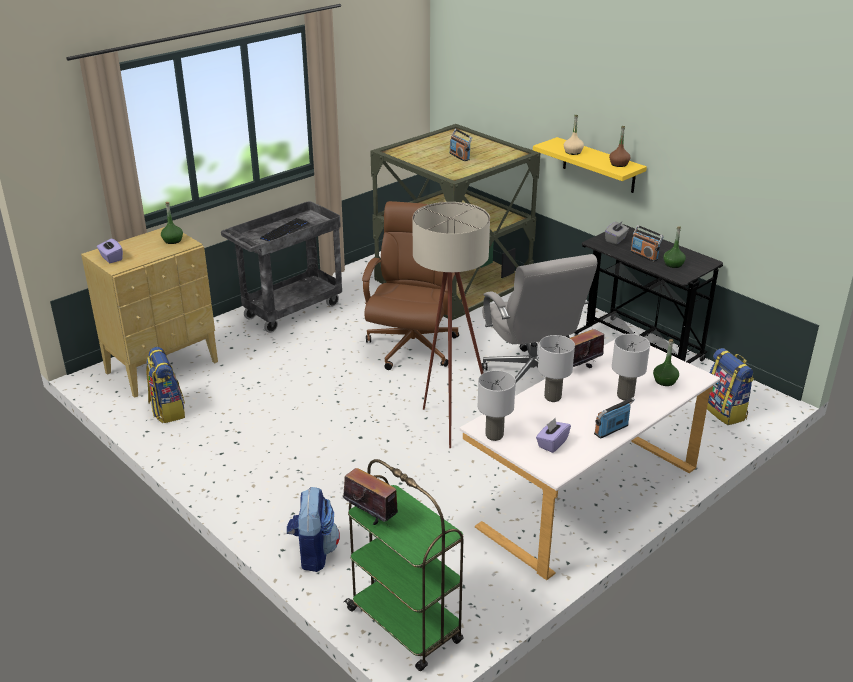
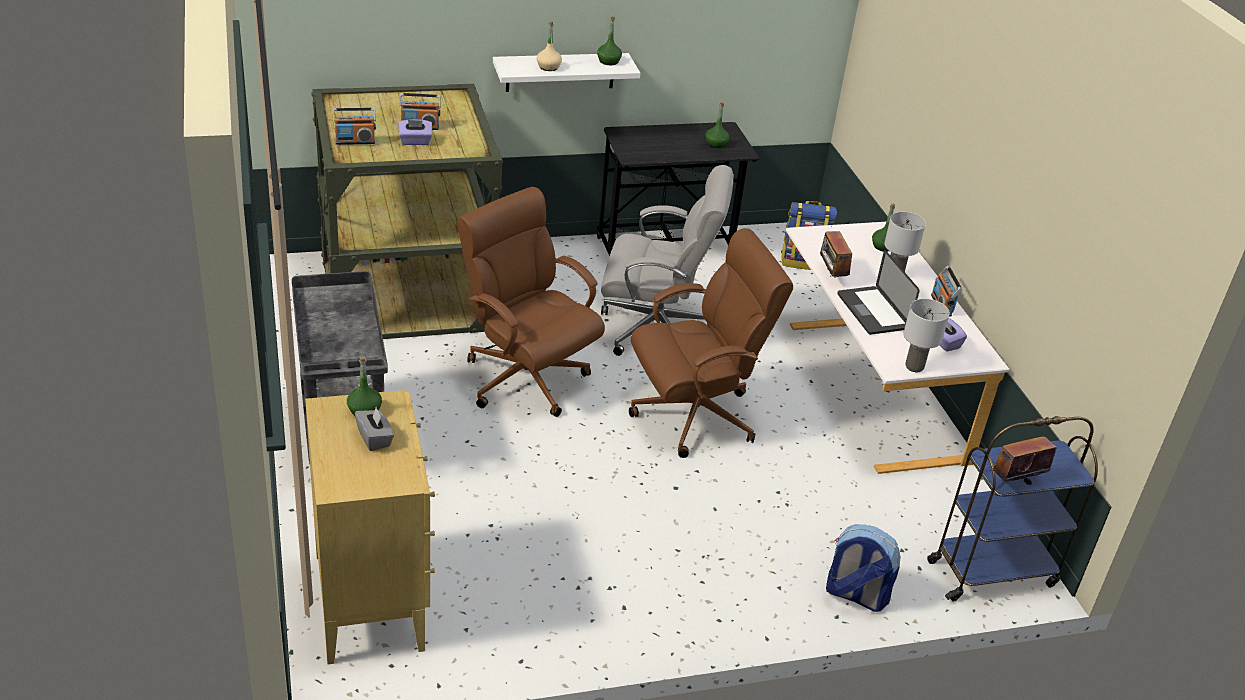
camera: 65 degrees left, 5 degrees up
purple tissue box [97,239,123,263] -> purple tissue box moved to [398,119,432,145]
backpack [146,347,185,423] -> none
keyboard [260,218,310,241] -> none
green cart [344,459,463,671] -> blue cart [927,416,1098,602]
beige floor lamp [412,202,490,448] -> brown office chair [629,228,793,458]
yellow shelf [533,137,647,193] -> white shelf [493,53,640,92]
white table lamp [538,335,575,402] -> laptop [837,250,920,335]
grey tissue box [605,221,629,244] -> grey tissue box moved to [355,407,394,451]
brown bottle [609,126,631,167] -> green bottle [597,16,622,65]
radio [630,225,664,262] -> radio moved to [333,108,376,145]

